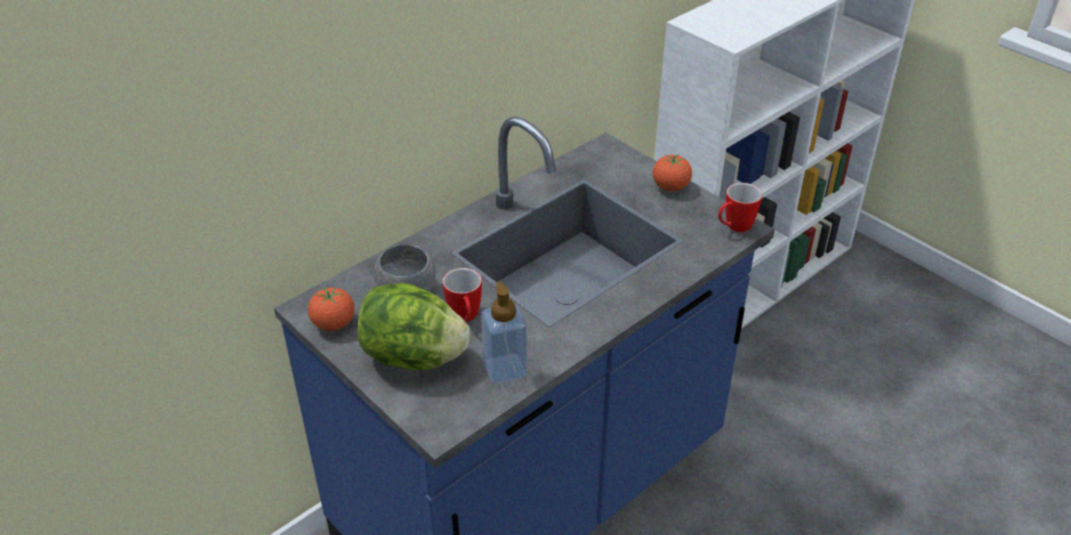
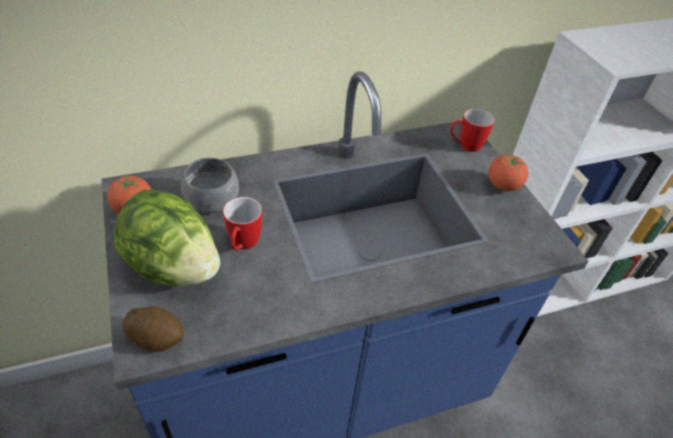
camera: 20 degrees right, 5 degrees up
soap dispenser [481,281,527,384] -> none
mug [718,183,762,232] -> mug moved to [450,109,495,152]
none -> potato [122,307,184,352]

